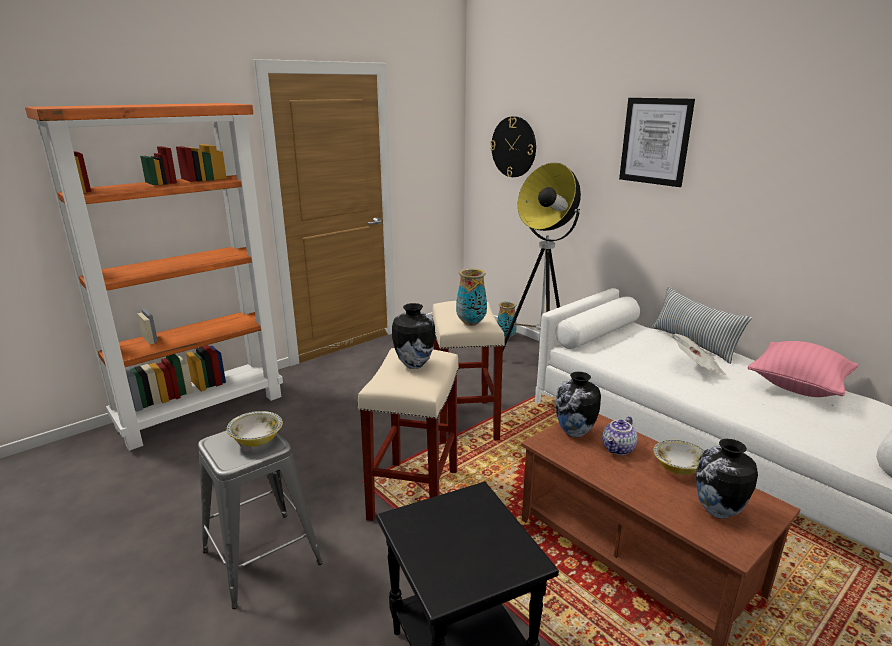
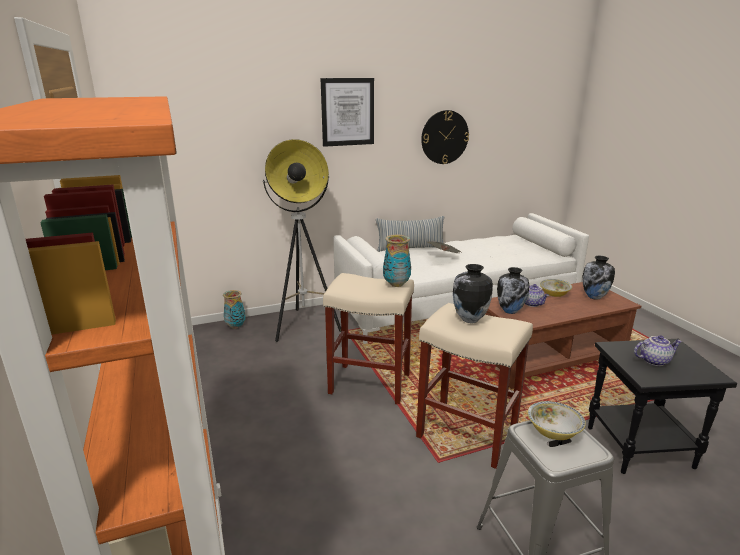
camera: 70 degrees left, 0 degrees up
wall clock [490,116,536,177] -> wall clock moved to [421,110,469,164]
pink pillow [747,341,858,397] -> none
none -> teapot [634,335,682,366]

